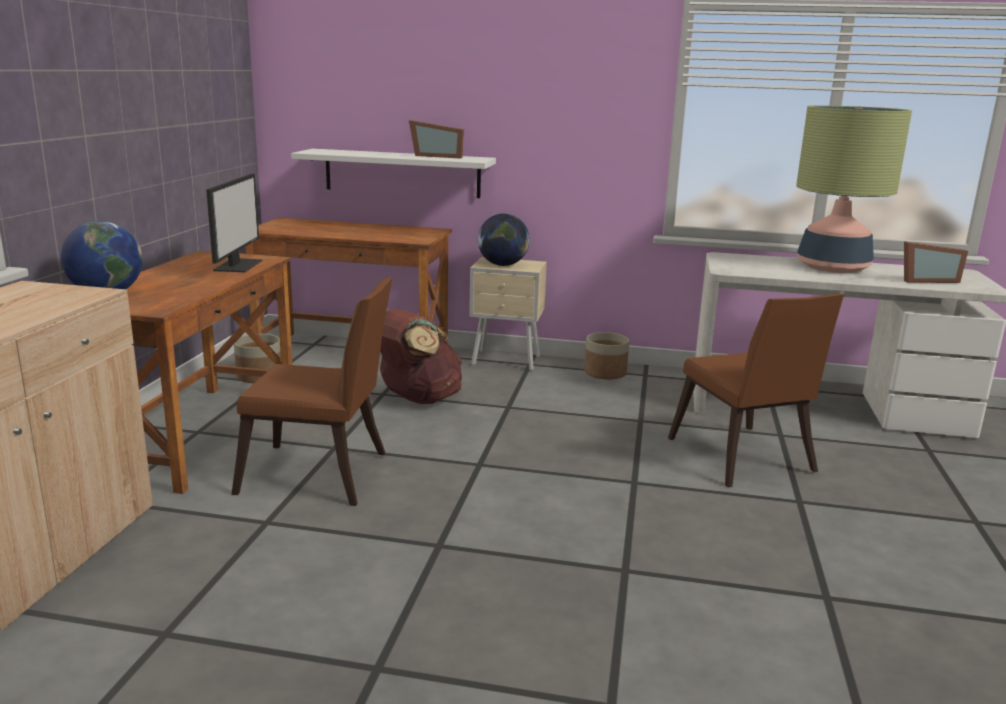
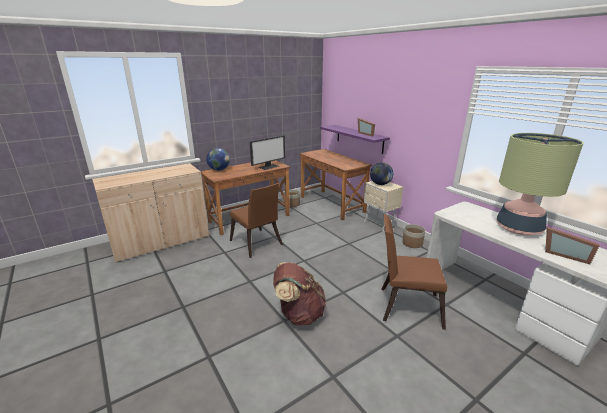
camera: 45 degrees right, 5 degrees up
white shelf [291,149,496,198] -> purple shelf [320,125,390,154]
brown backpack [380,309,463,404] -> brown backpack moved to [273,262,326,325]
brown chair [668,294,844,488] -> brown chair turned 75 degrees clockwise [381,214,447,330]

